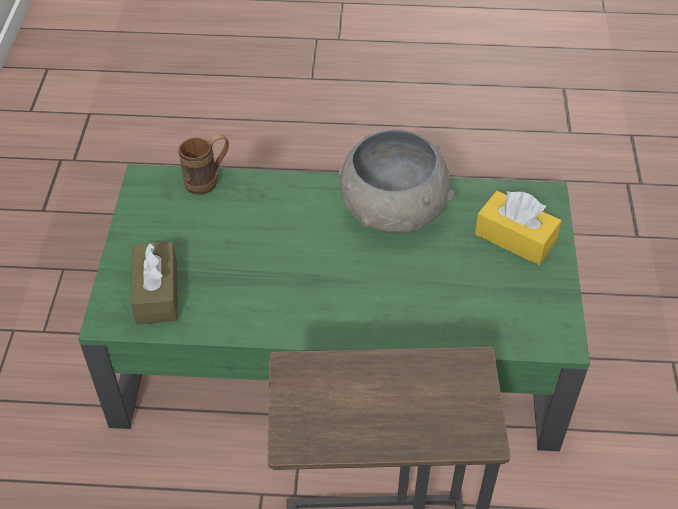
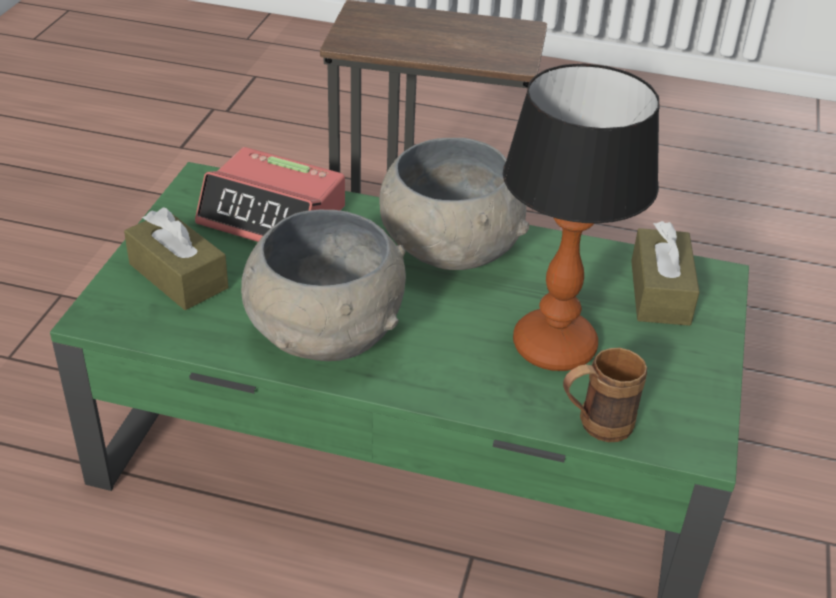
camera: 170 degrees left, 10 degrees down
yellow tissue box [475,191,562,265] -> brown tissue box [124,208,229,310]
none -> alarm clock [195,147,345,242]
none -> grey bowl [379,138,529,270]
none -> table lamp [503,63,660,371]

